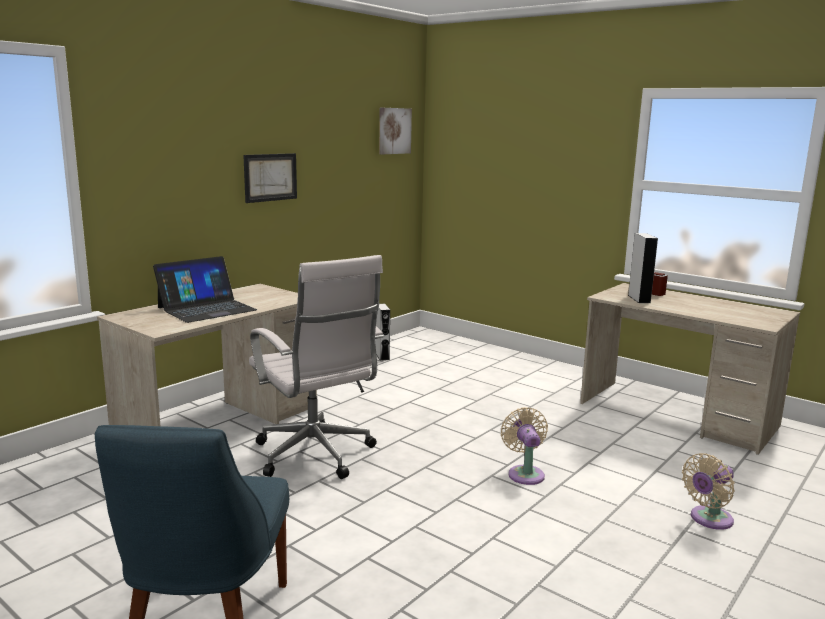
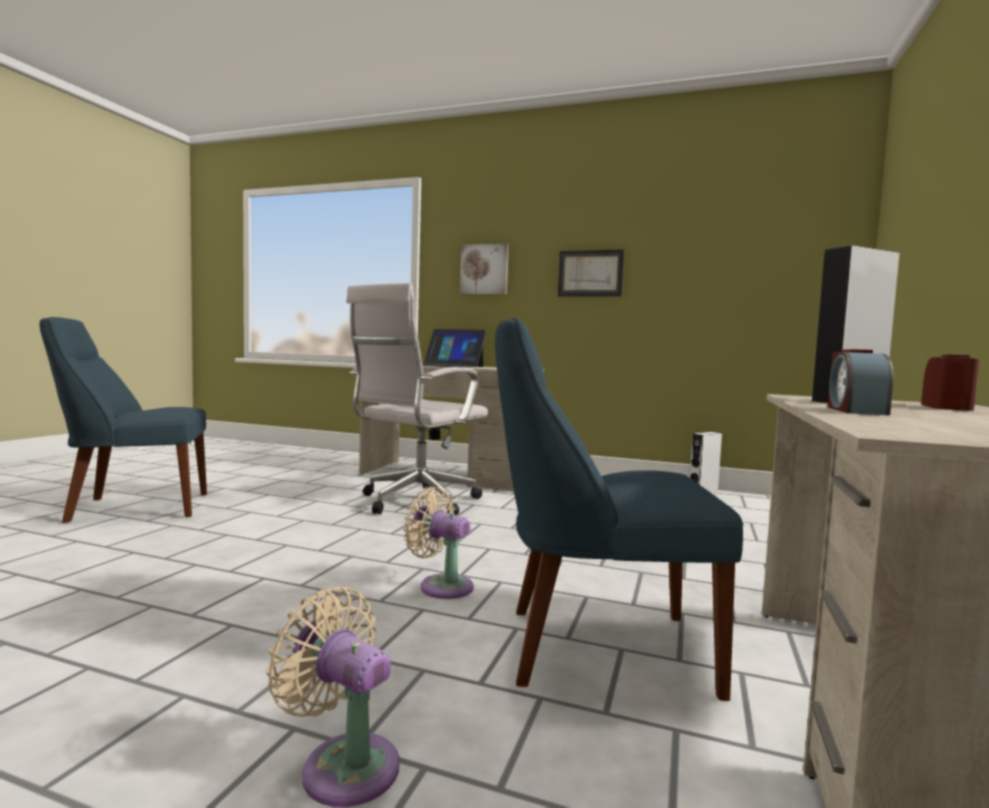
camera: 70 degrees right, 10 degrees down
picture [379,108,412,154] -> picture moved to [460,244,509,294]
beige fan [501,407,548,485] -> beige fan turned 120 degrees counterclockwise [403,487,474,599]
none -> blue chair [495,318,743,701]
none -> alarm clock [828,349,894,415]

